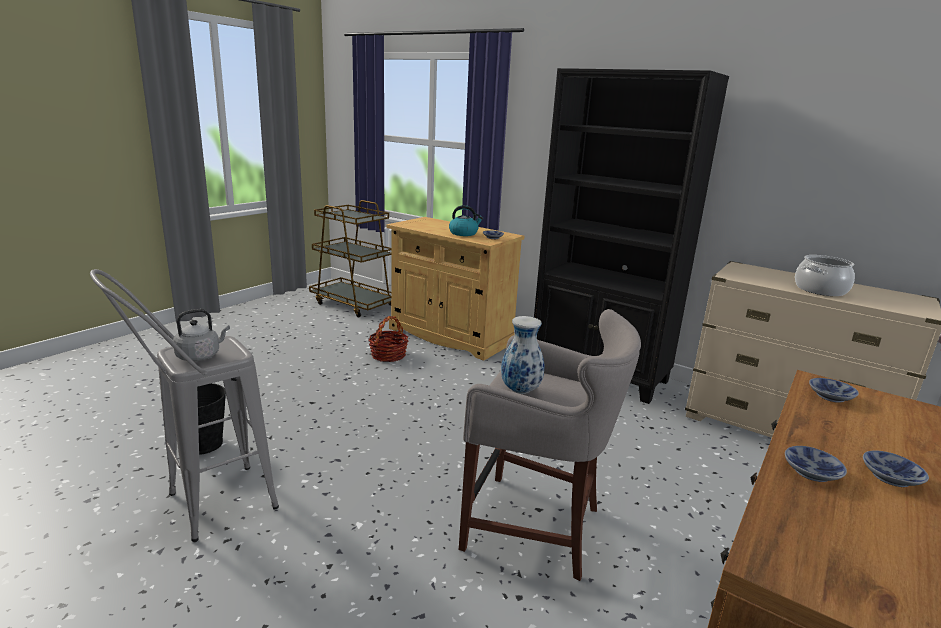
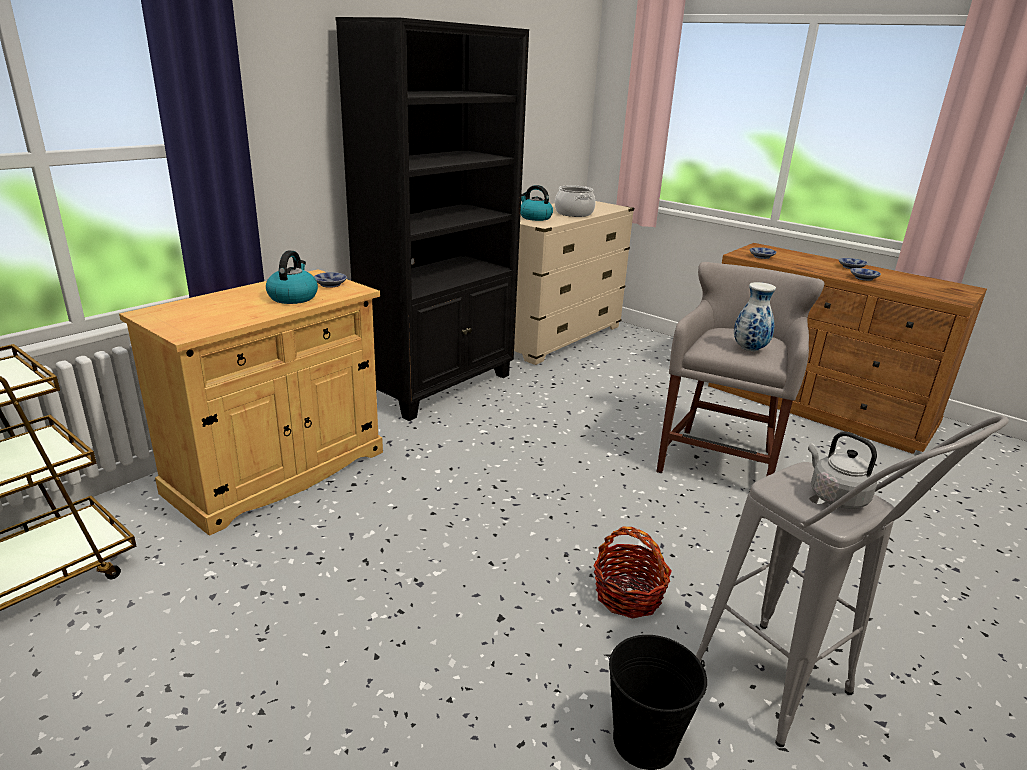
camera: 85 degrees left, 5 degrees up
basket [368,316,408,362] -> basket moved to [593,526,672,619]
none -> kettle [521,185,553,221]

